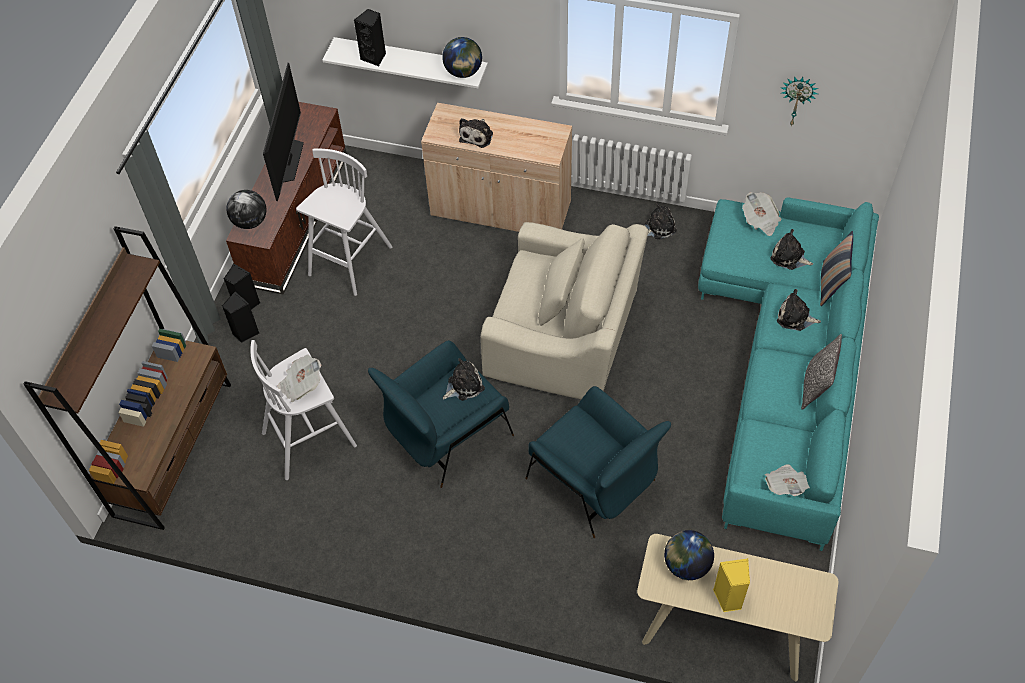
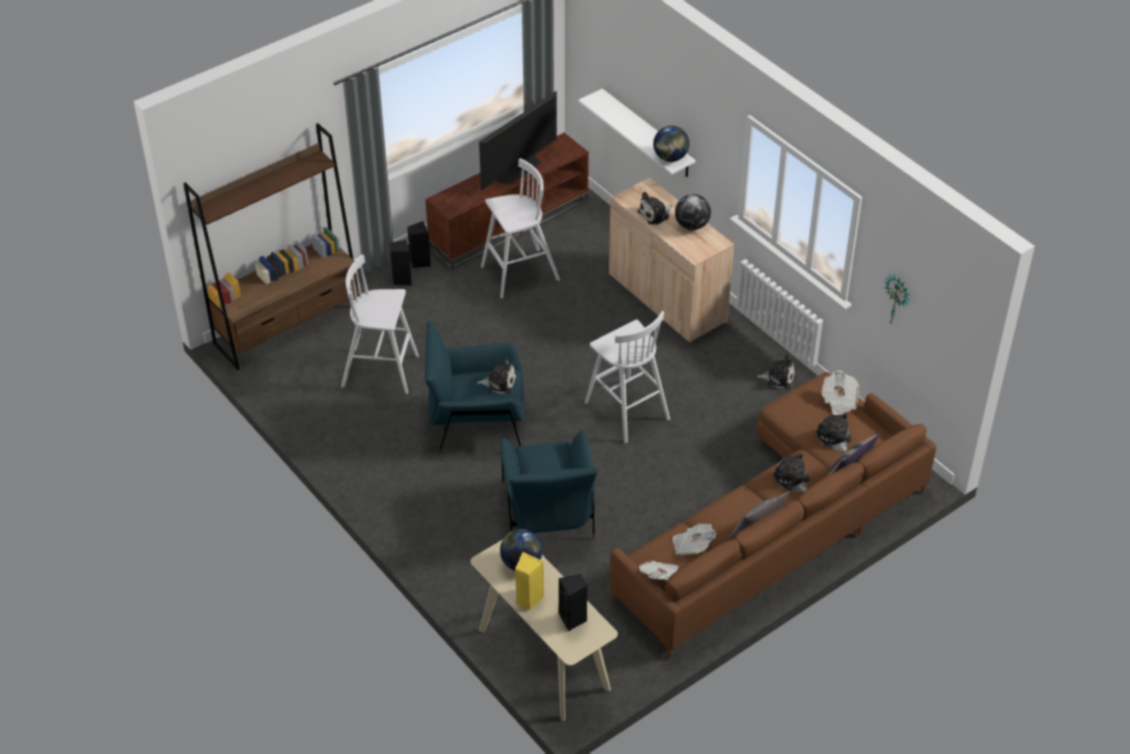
camera: 35 degrees right, 10 degrees down
globe [226,190,266,229] -> globe moved to [675,194,711,230]
newspaper [278,355,321,402] -> newspaper moved to [672,524,716,555]
black speaker [354,9,386,66] -> black speaker moved to [559,574,587,631]
beige armchair [481,222,648,399] -> white stool [585,311,670,443]
turquoise sofa [698,198,879,551] -> brown sofa [610,372,936,658]

